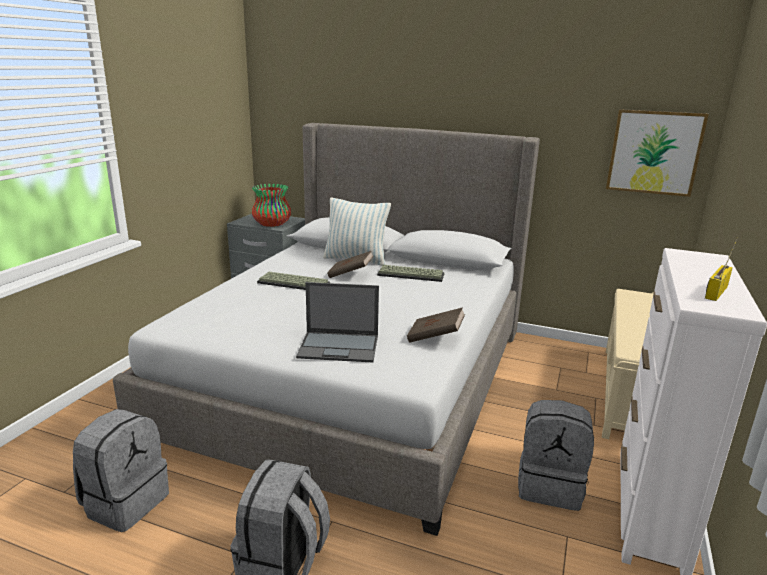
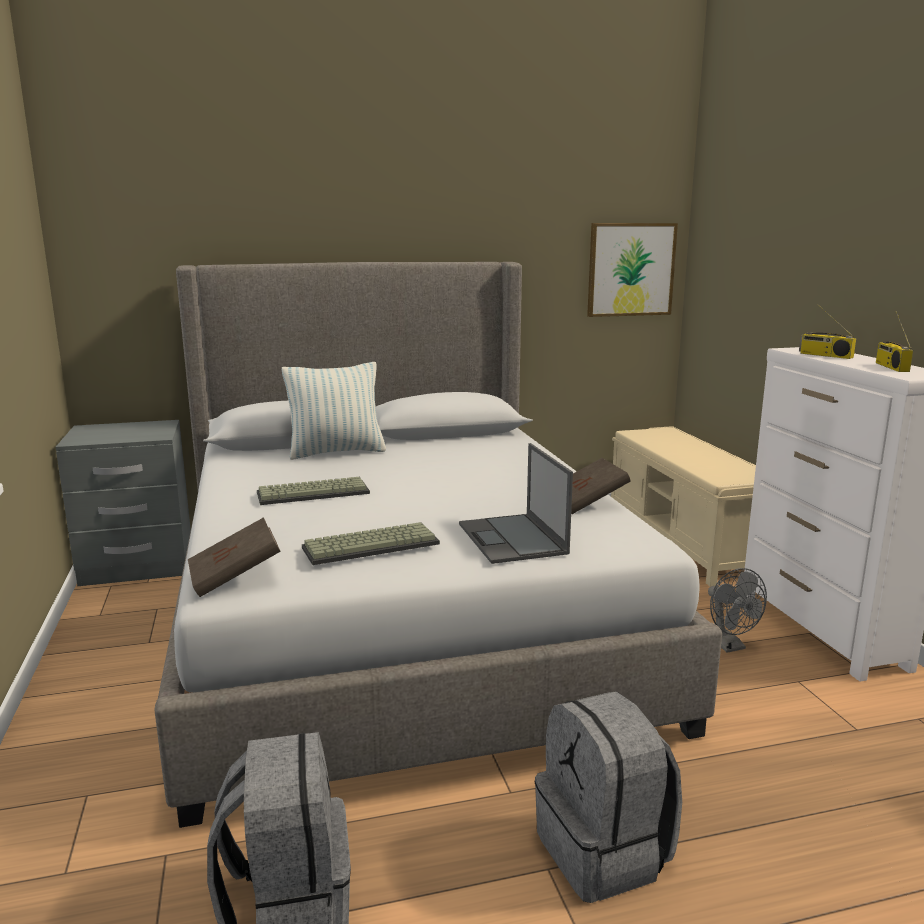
camera: 35 degrees left, 5 degrees down
vase [252,184,291,227] -> none
laptop [296,282,379,363] -> laptop turned 105 degrees clockwise [459,443,573,564]
brown book [327,251,374,278] -> brown book moved to [188,517,281,597]
keyboard [377,265,445,282] -> keyboard moved to [302,522,440,565]
grey backpack [518,400,594,511] -> grey fan [708,568,767,653]
none -> radio [799,304,856,359]

